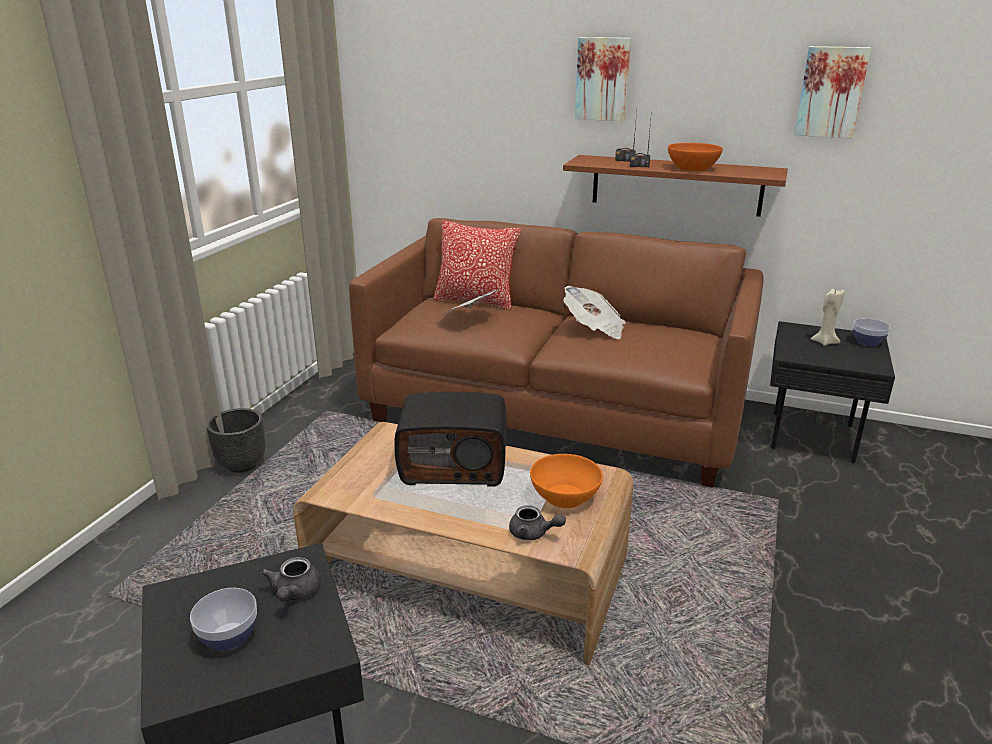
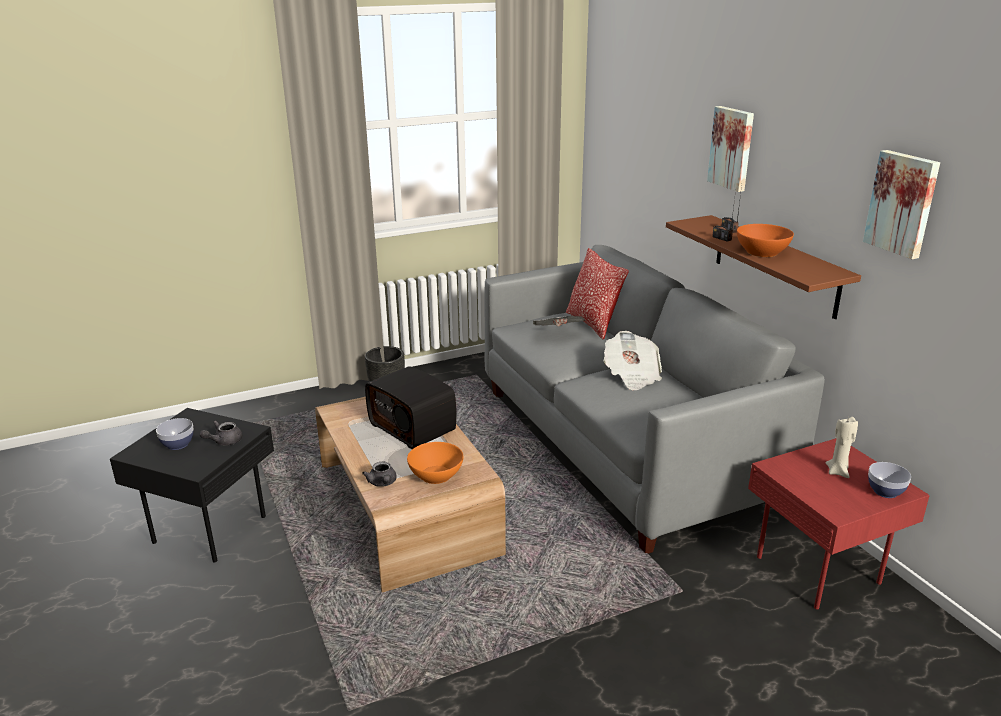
camera: 45 degrees right, 0 degrees up
brown sofa [349,218,763,488] -> grey sofa [484,245,825,554]
black side table [770,321,895,463] -> red side table [748,438,929,609]

